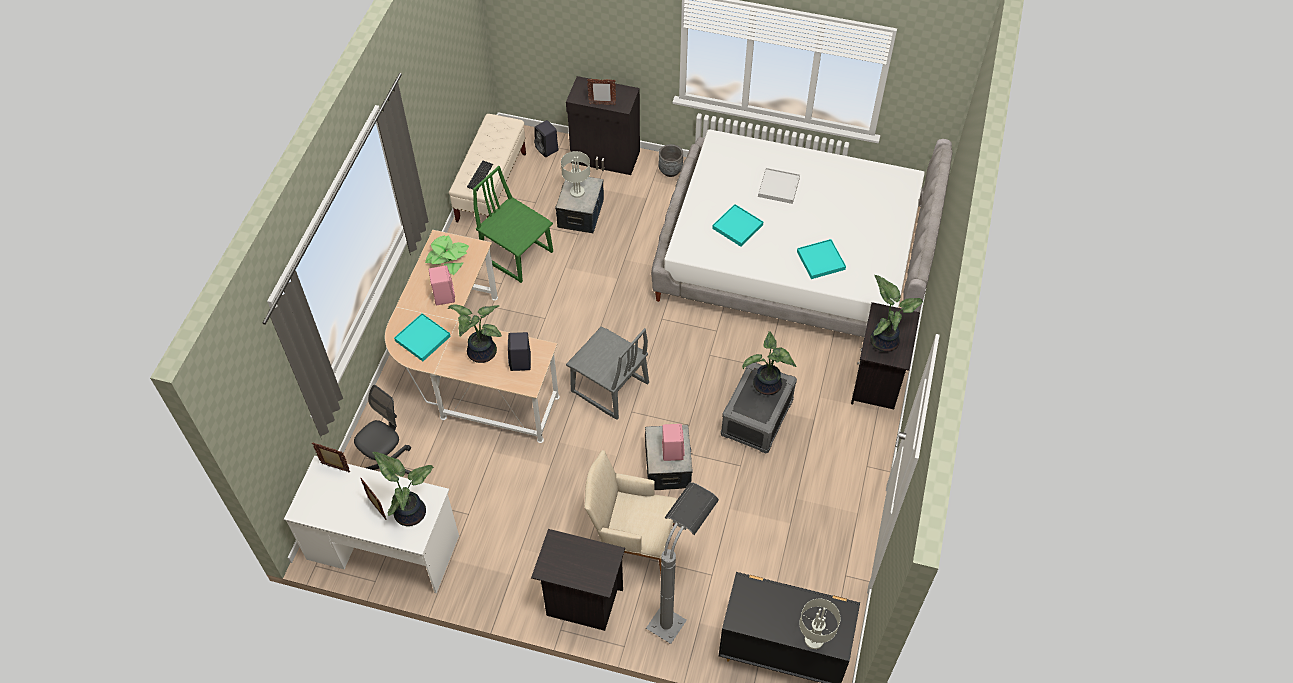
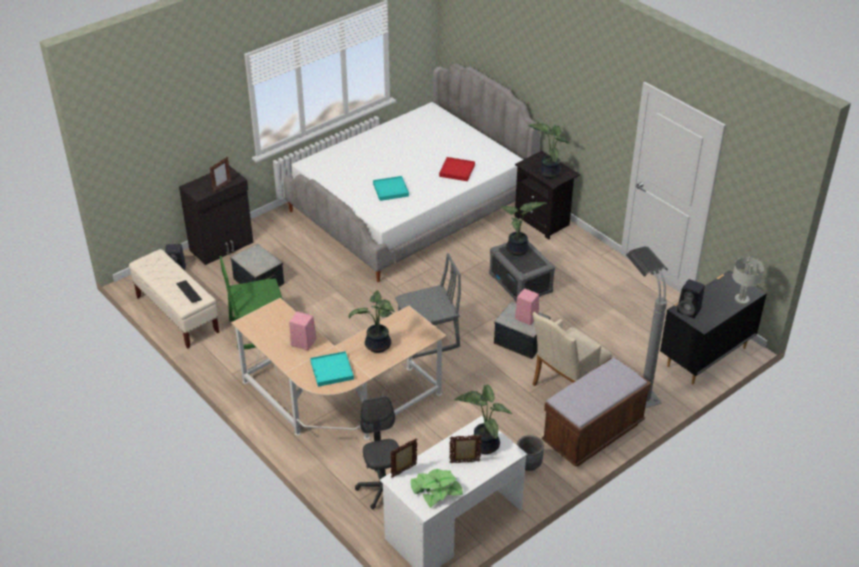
camera: 55 degrees left, 15 degrees down
potted plant [425,236,469,275] -> potted plant moved to [411,469,463,508]
black speaker [508,332,531,371] -> black speaker moved to [677,279,705,318]
black nightstand [531,529,625,631] -> brown bench [542,358,651,467]
grey table lamp [561,151,590,198] -> none
grey planter [658,144,683,177] -> grey planter moved to [517,435,544,471]
white tray [758,168,800,204] -> none
turquoise tray [797,239,846,279] -> red tray [439,157,475,181]

